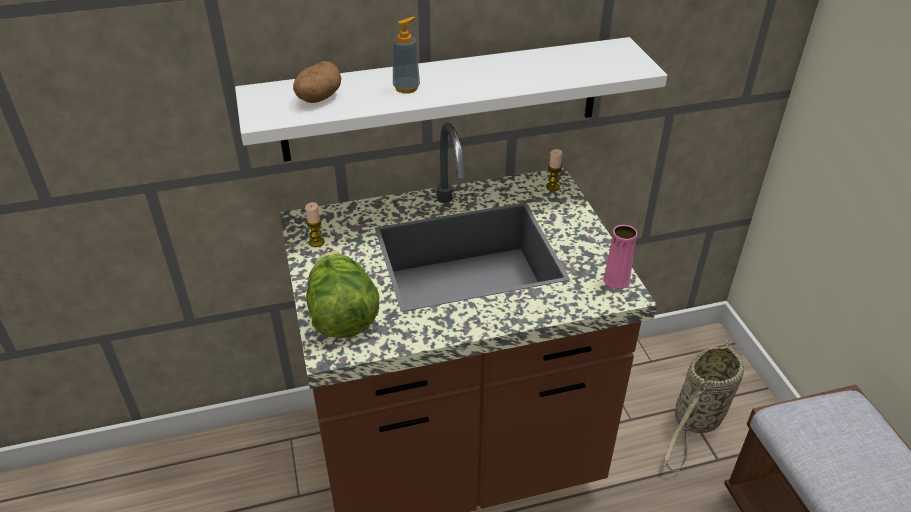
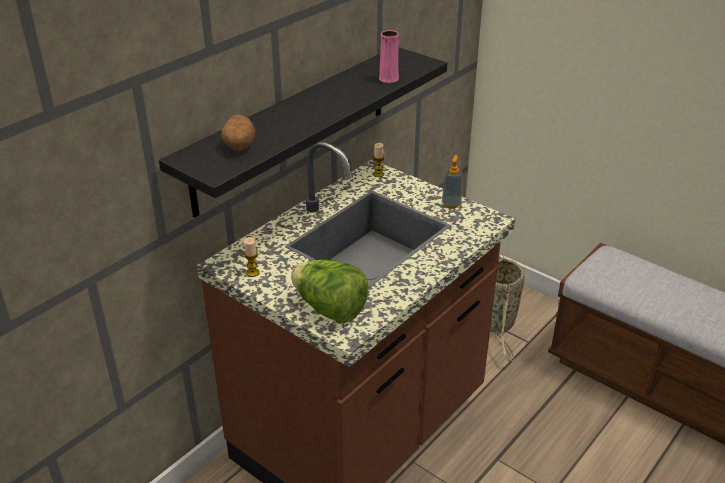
camera: 35 degrees left, 5 degrees down
white shelf [235,37,667,162] -> black shelf [159,47,447,218]
soap dispenser [393,17,420,94] -> soap dispenser moved to [442,155,462,209]
pink vase [603,225,637,289] -> pink vase moved to [379,30,399,83]

